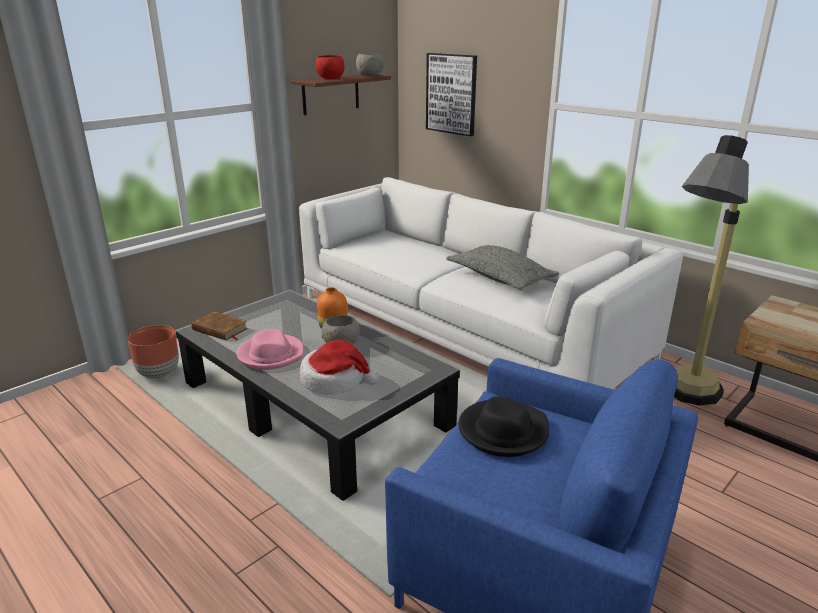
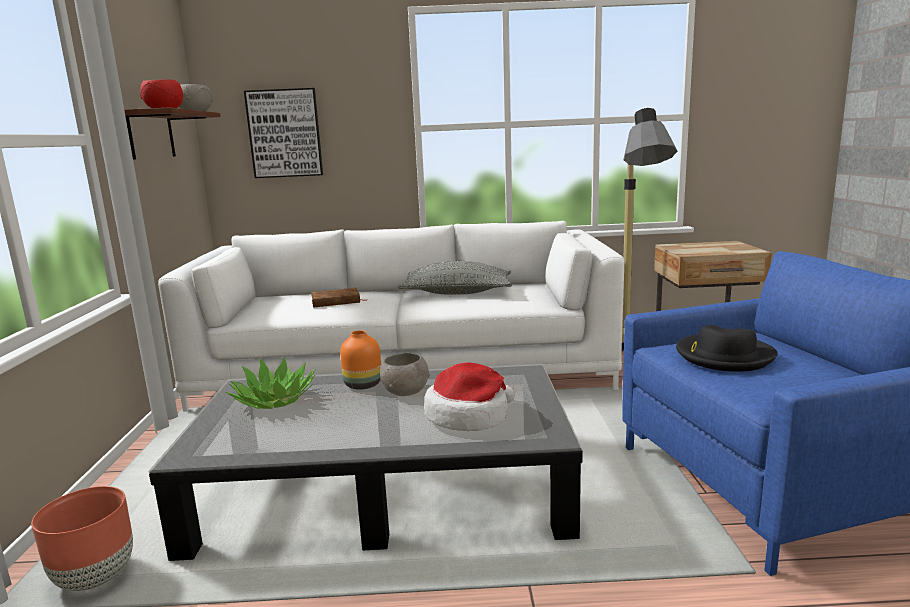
camera: 45 degrees left, 10 degrees down
brown book [192,311,248,341] -> brown book moved to [311,288,362,308]
pink hat [236,329,304,370] -> none
none -> potted plant [225,357,316,409]

